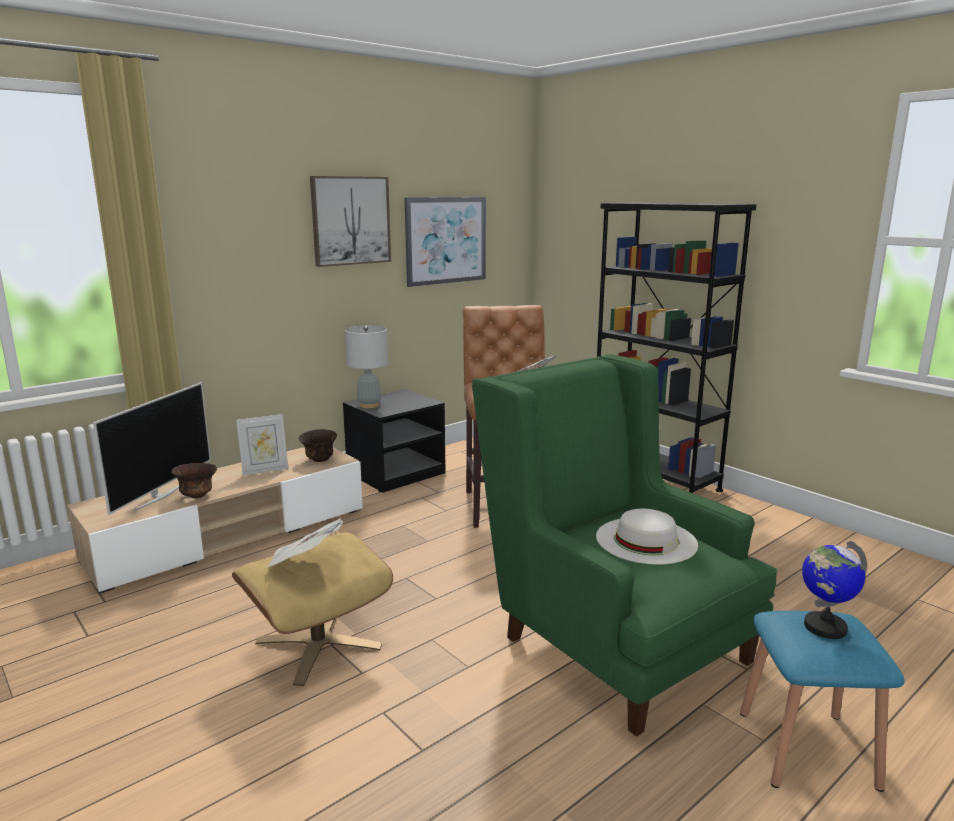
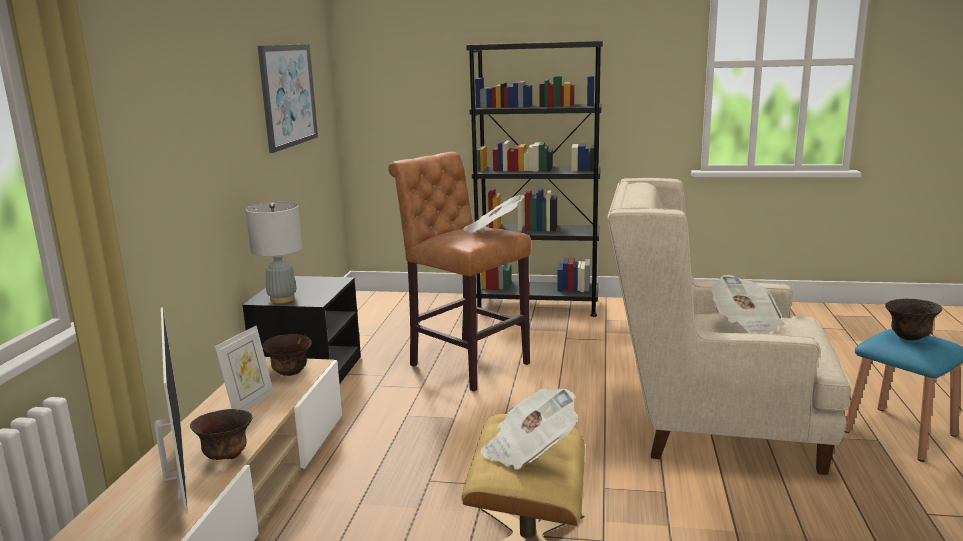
camera: 40 degrees left, 0 degrees up
picture [310,176,391,267] -> none
green armchair [472,354,778,736] -> beige armchair [607,178,850,475]
white hat [596,509,698,565] -> newspaper [711,275,785,334]
globe [802,541,867,639] -> brown bowl [885,299,942,340]

